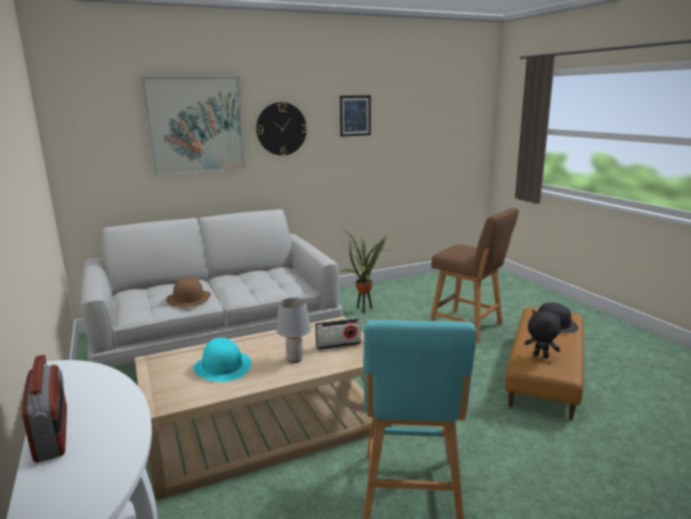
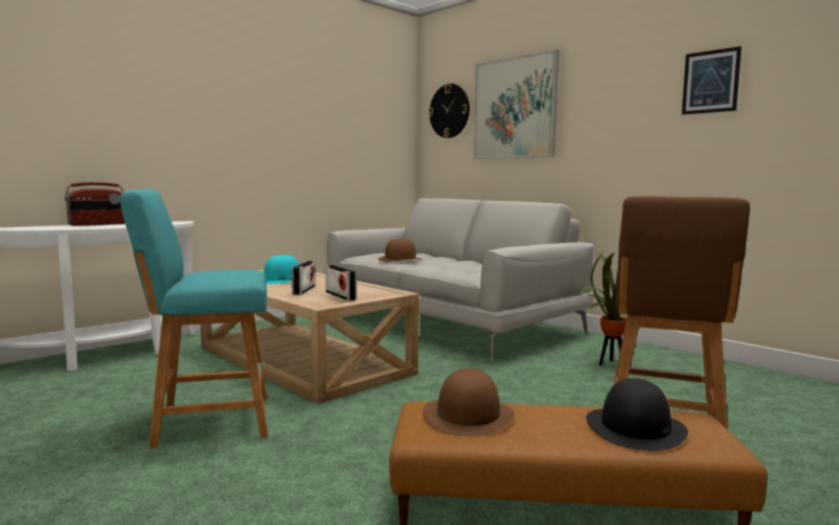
camera: 70 degrees right, 10 degrees down
wall clock [256,102,307,156] -> wall clock moved to [429,84,470,138]
grey table lamp [276,298,311,363] -> radio [292,261,315,295]
black plush toy [525,310,562,358] -> brown hat [423,368,515,437]

